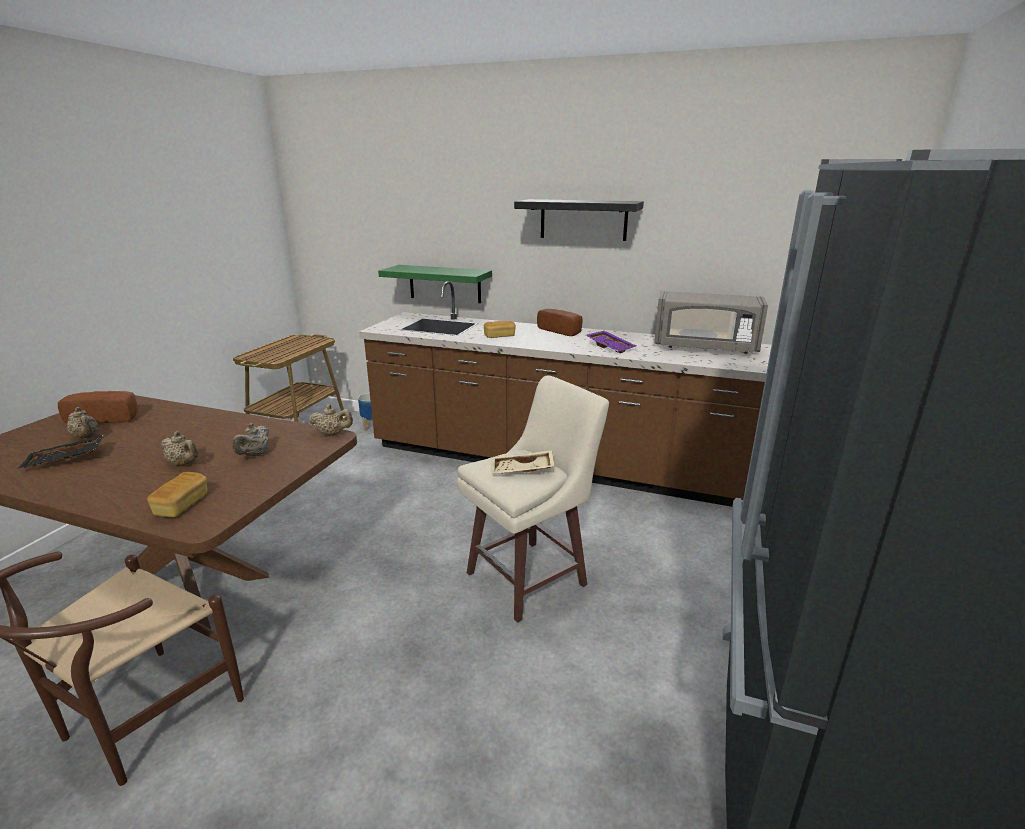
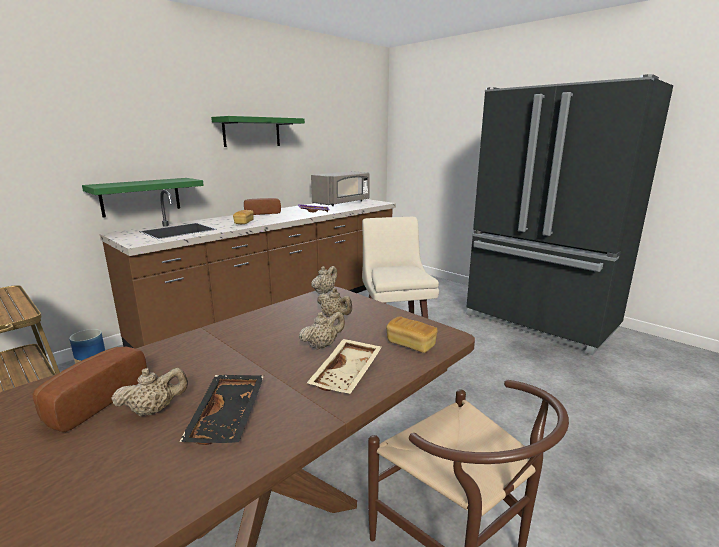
camera: 65 degrees left, 5 degrees down
beige tray [491,450,555,474] -> beige tray moved to [307,339,382,394]
black shelf [514,199,644,241] -> green shelf [211,116,305,147]

